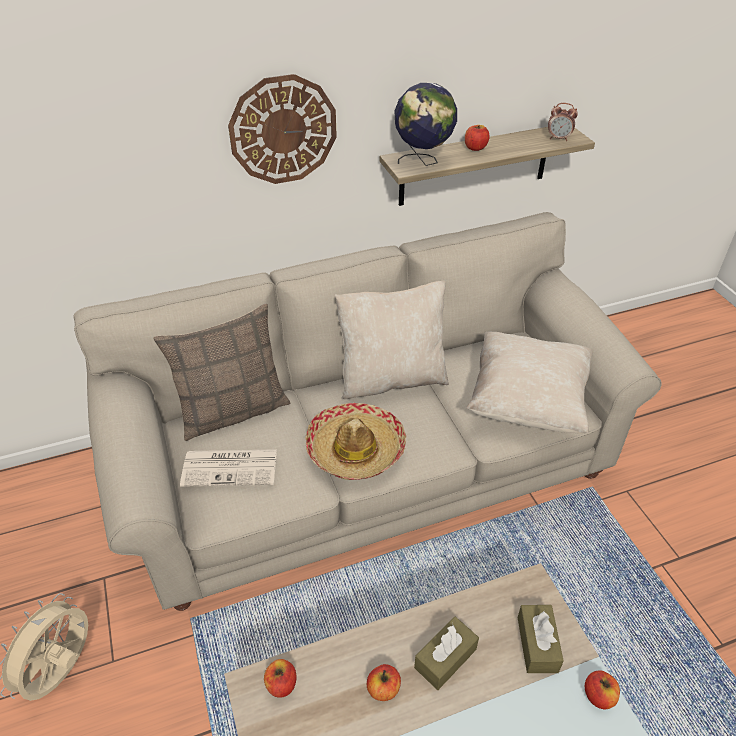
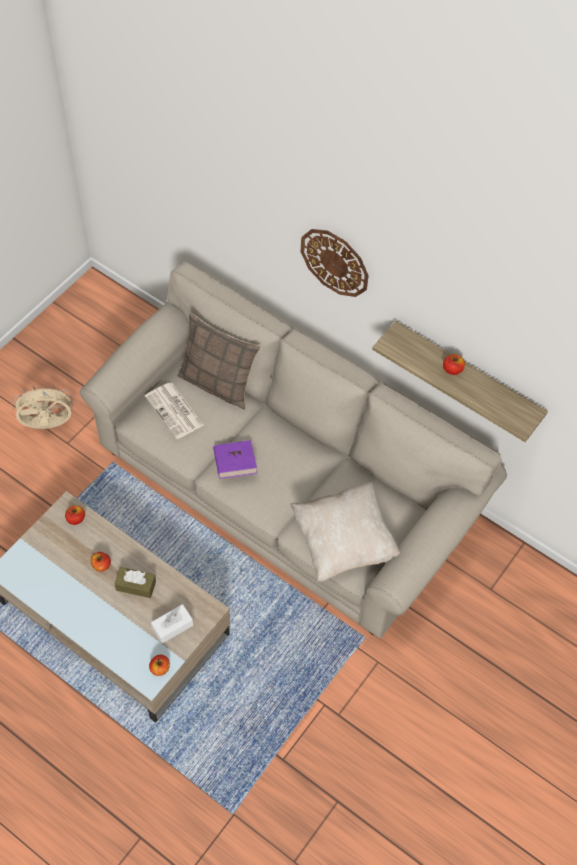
camera: 55 degrees right, 15 degrees up
hat [305,403,406,480] -> purple book [213,440,258,479]
beige pillow [335,281,449,399] -> none
globe [395,83,457,166] -> none
brown tissue box [517,605,564,673] -> white tissue box [151,604,193,644]
alarm clock [548,103,578,141] -> none

